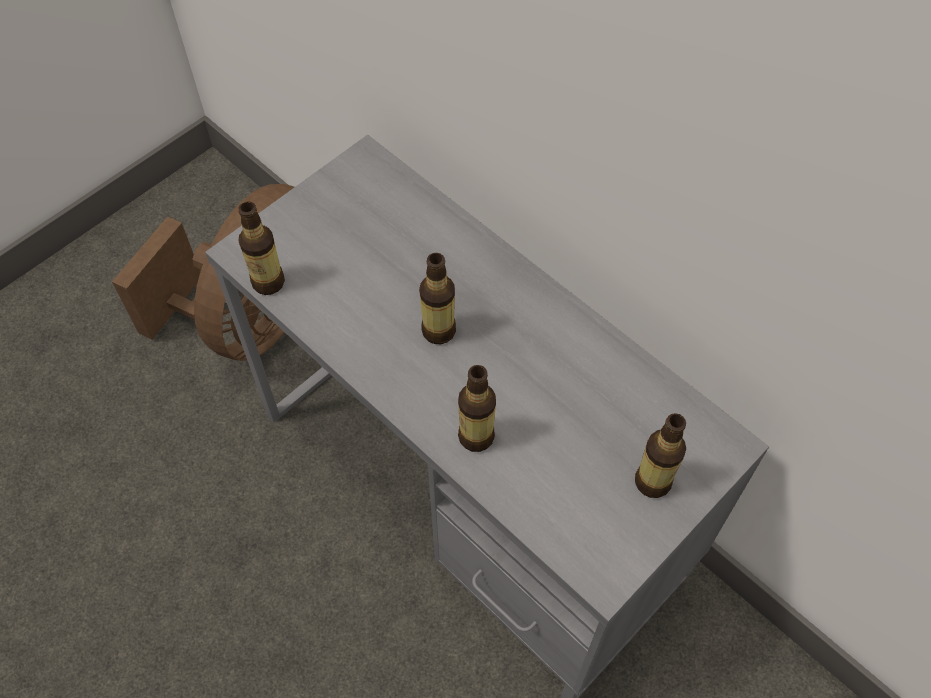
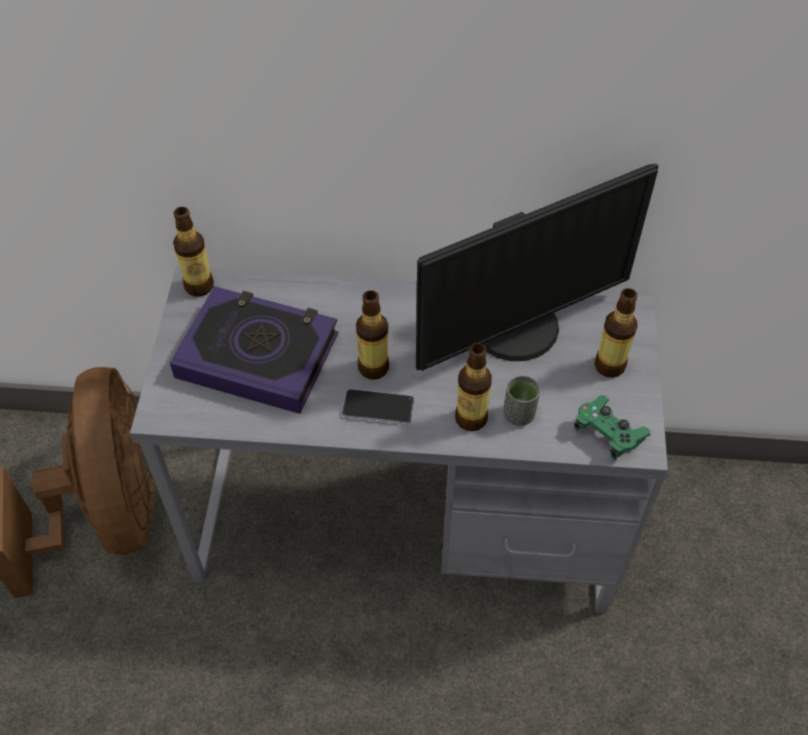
camera: 40 degrees left, 5 degrees down
bottle [238,201,285,295] -> bottle moved to [173,207,214,297]
none -> book [170,286,338,414]
none -> phone [342,389,414,425]
none -> monitor [416,164,658,371]
none -> grey cup [503,375,540,426]
none -> green game controller [574,395,651,460]

